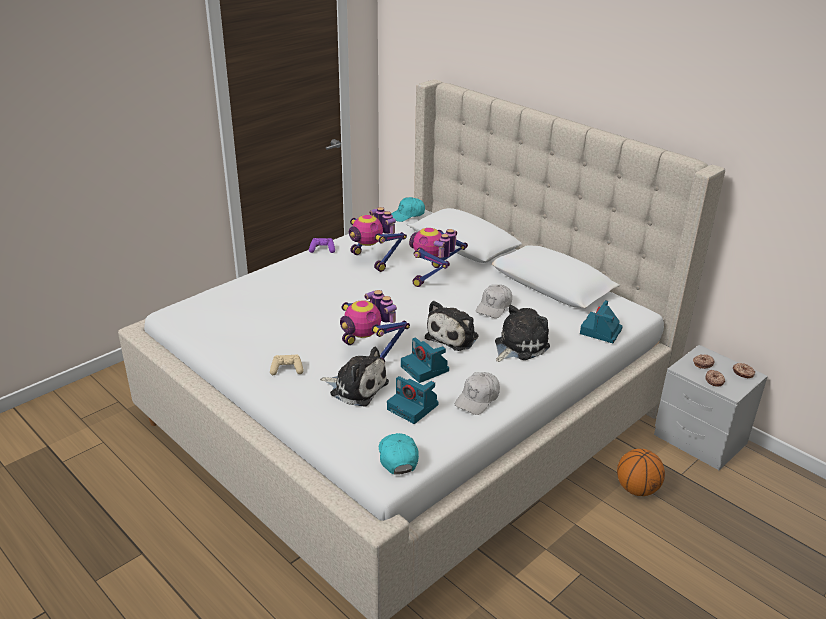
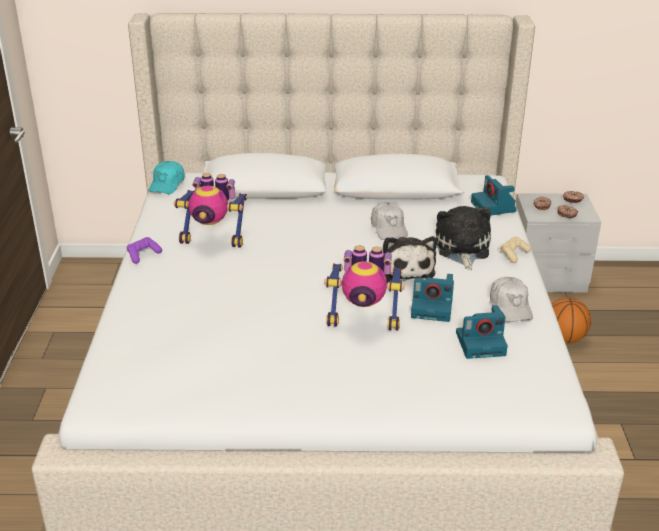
camera: 45 degrees left, 0 degrees up
beige game controller [270,354,304,375] -> beige game controller moved to [500,237,531,263]
plush toy [320,347,389,406] -> none
turquoise cap [379,433,419,475] -> none
toy robot [409,228,468,287] -> none

